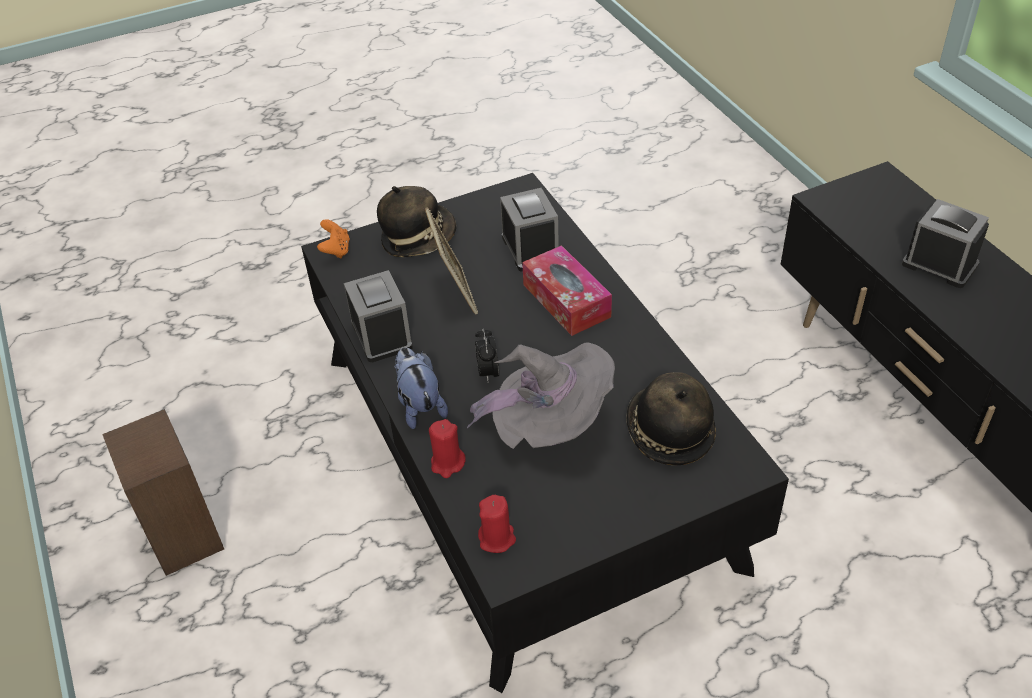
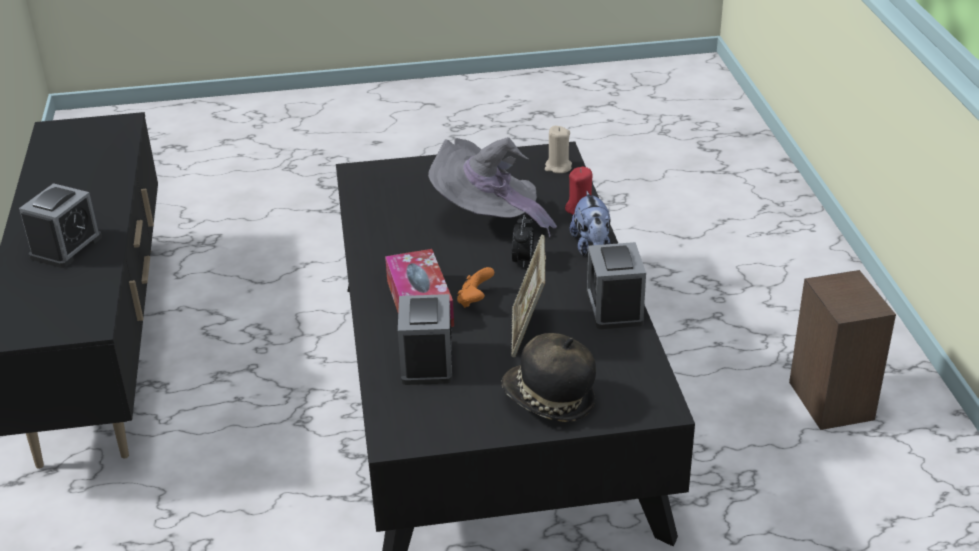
camera: 165 degrees left, 10 degrees down
orange game controller [317,219,350,259] -> orange game controller moved to [457,267,494,308]
red candle [478,495,516,553] -> beige candle [545,126,572,173]
hat [627,372,716,465] -> none
alarm clock [902,199,989,288] -> alarm clock turned 120 degrees counterclockwise [19,183,102,268]

